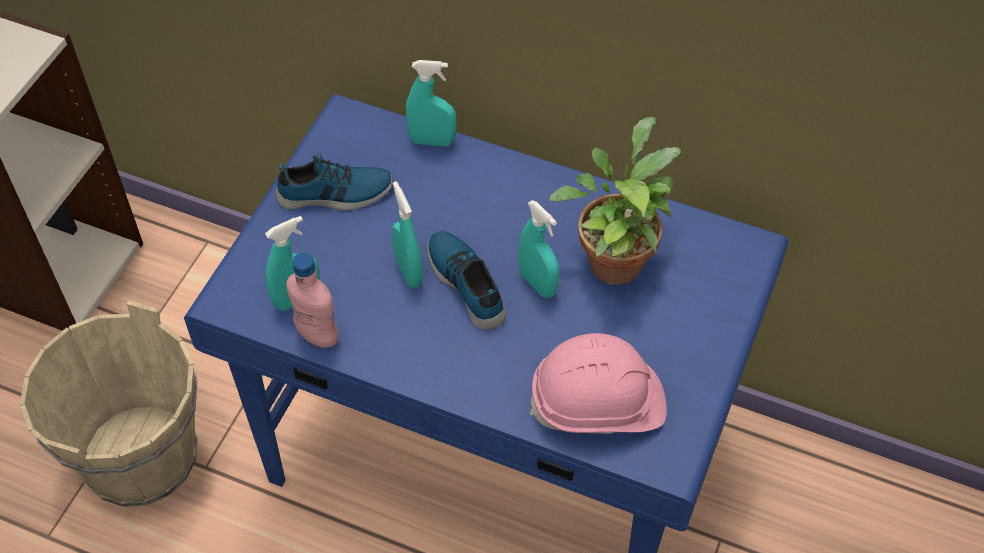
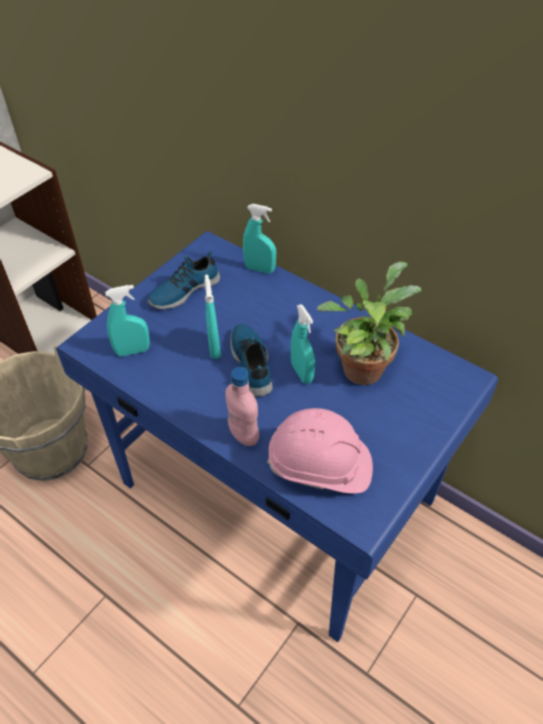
camera: 15 degrees right, 5 degrees down
shoe [276,153,393,211] -> shoe turned 135 degrees clockwise [147,251,220,309]
pink bottle [286,252,339,348] -> pink bottle moved to [225,367,259,446]

